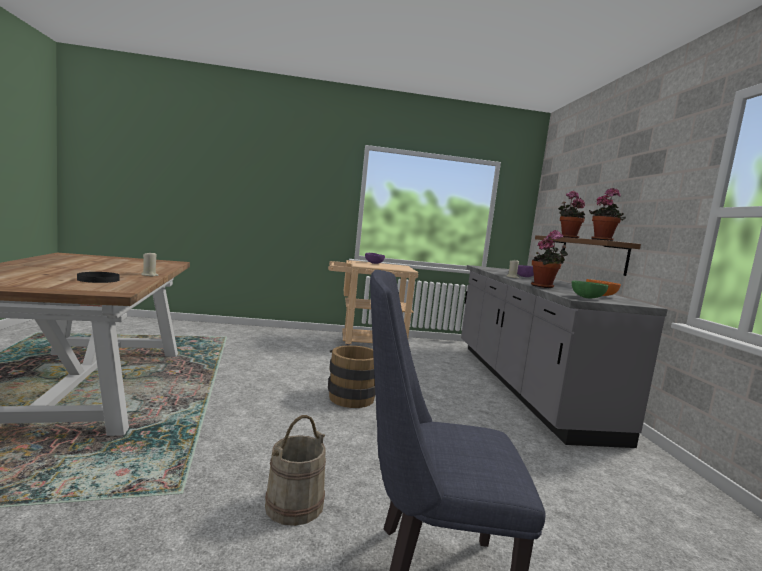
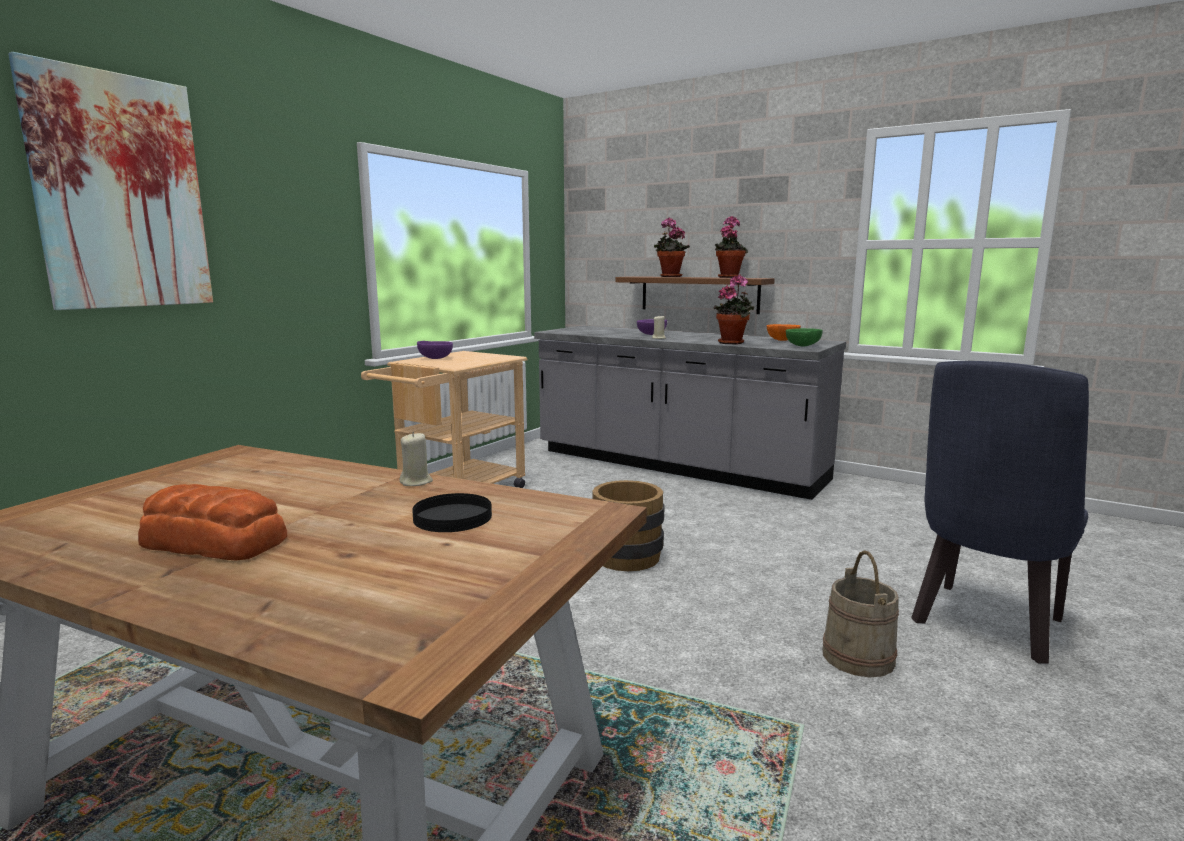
camera: 50 degrees left, 5 degrees up
none -> picture [8,52,213,310]
none -> bread [138,484,287,560]

